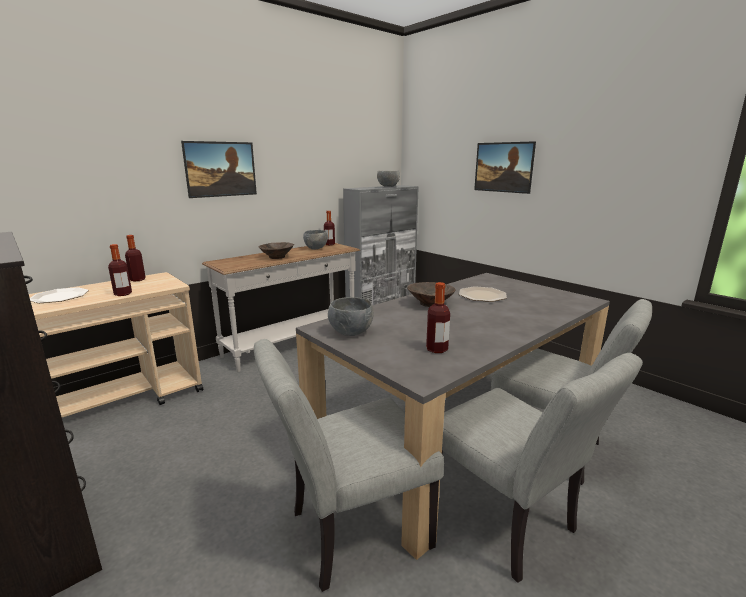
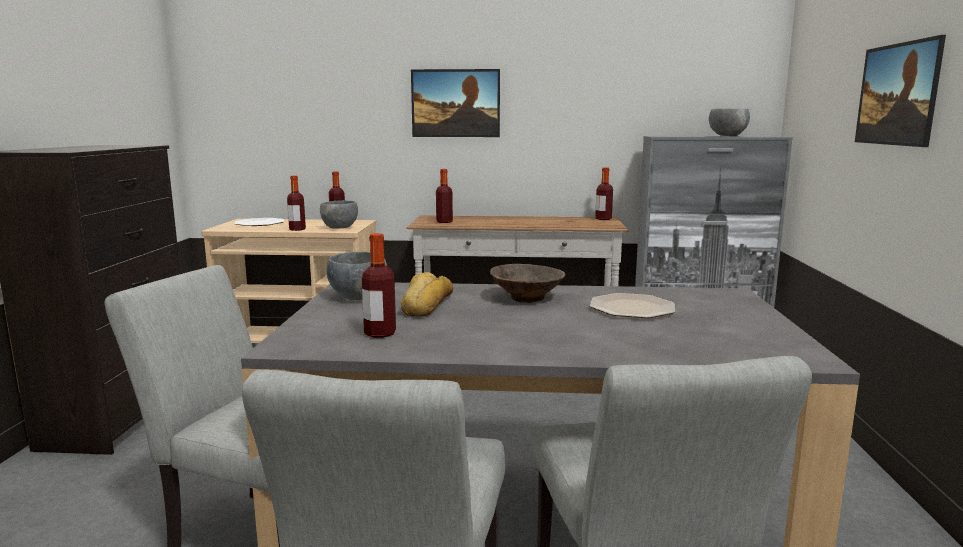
camera: 45 degrees right, 5 degrees down
brown bowl [259,242,294,259] -> none
grey bowl [303,230,328,250] -> grey bowl moved to [320,200,358,228]
none -> bread [401,272,453,317]
none -> bottle [436,169,453,223]

